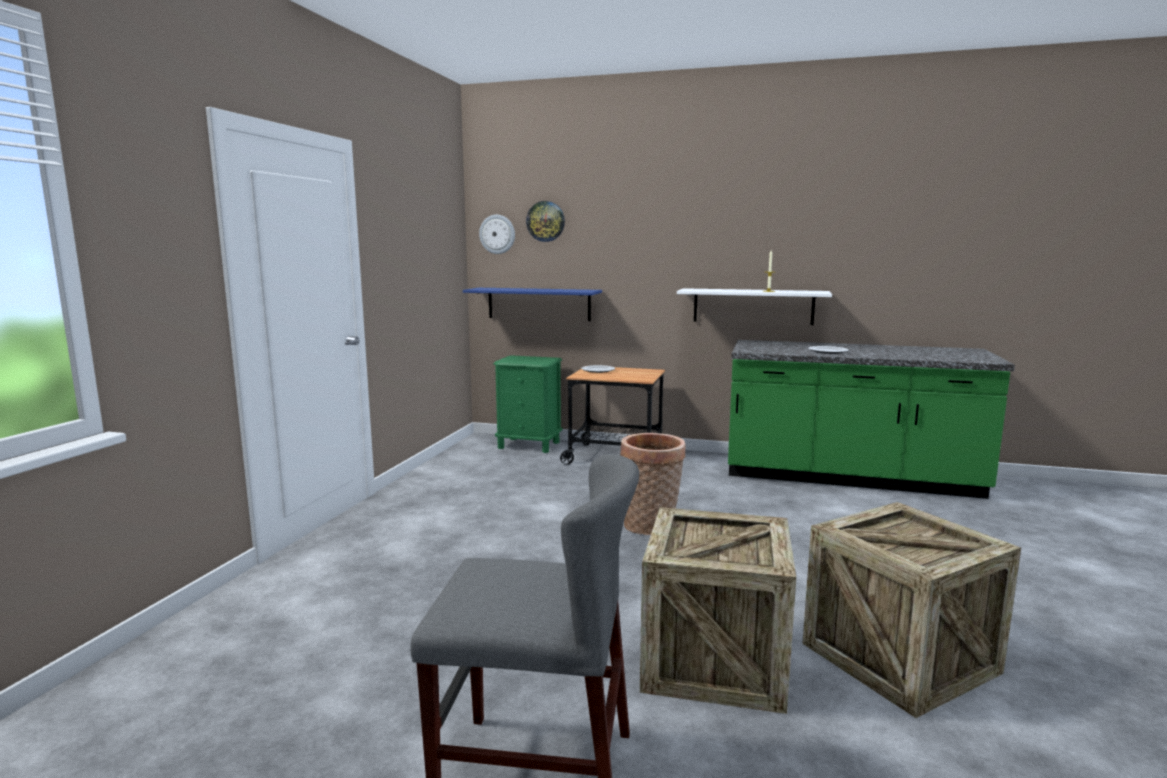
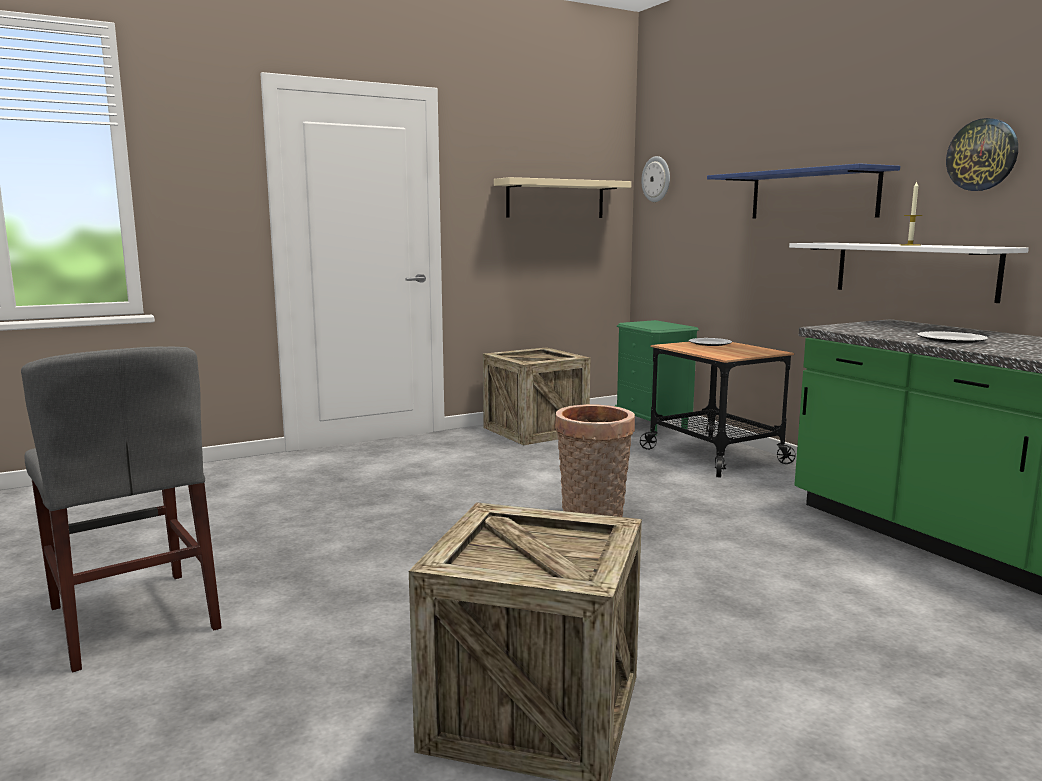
camera: 45 degrees right, 0 degrees up
blue shelf [463,288,602,321] -> blue shelf moved to [707,163,900,219]
wall clock [526,201,565,242] -> wall clock moved to [946,118,1018,191]
crate [640,507,796,714] -> crate moved to [483,347,591,445]
none -> beige shelf [494,177,631,218]

